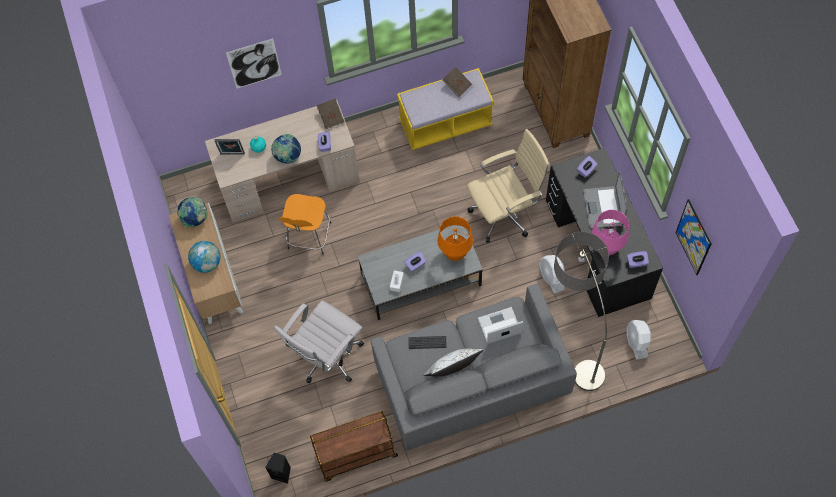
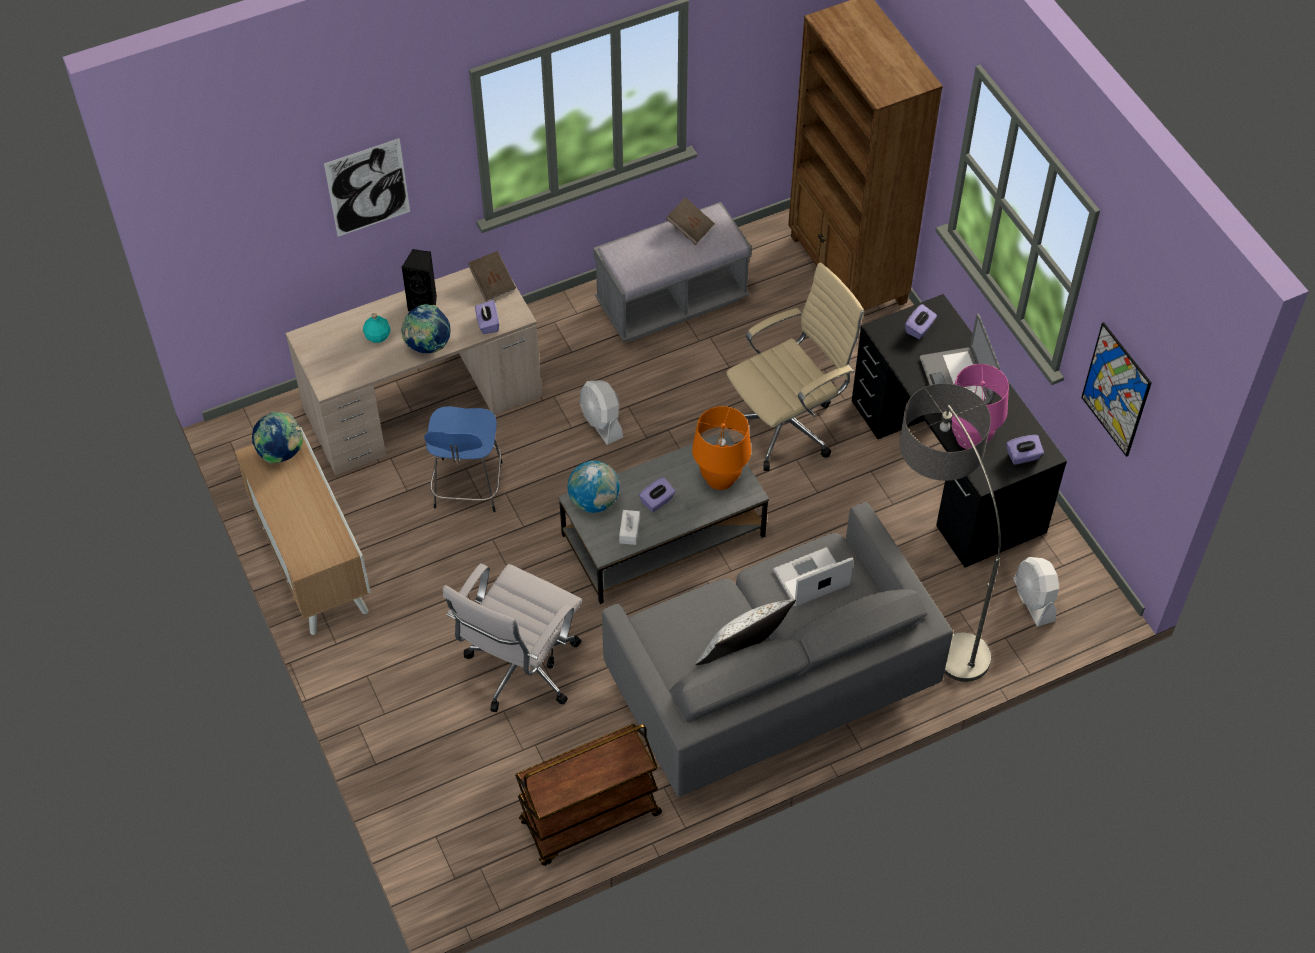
camera: 10 degrees left, 10 degrees down
globe [188,241,220,273] -> globe moved to [568,461,620,513]
picture frame [215,139,245,155] -> none
black speaker [265,453,291,484] -> black speaker moved to [401,249,437,311]
orange stool [279,194,331,255] -> blue stool [424,406,503,512]
yellow bench [397,68,494,150] -> grey bench [593,202,752,342]
keyboard [408,336,447,349] -> none
white fan [539,255,565,294] -> white fan moved to [580,380,623,445]

